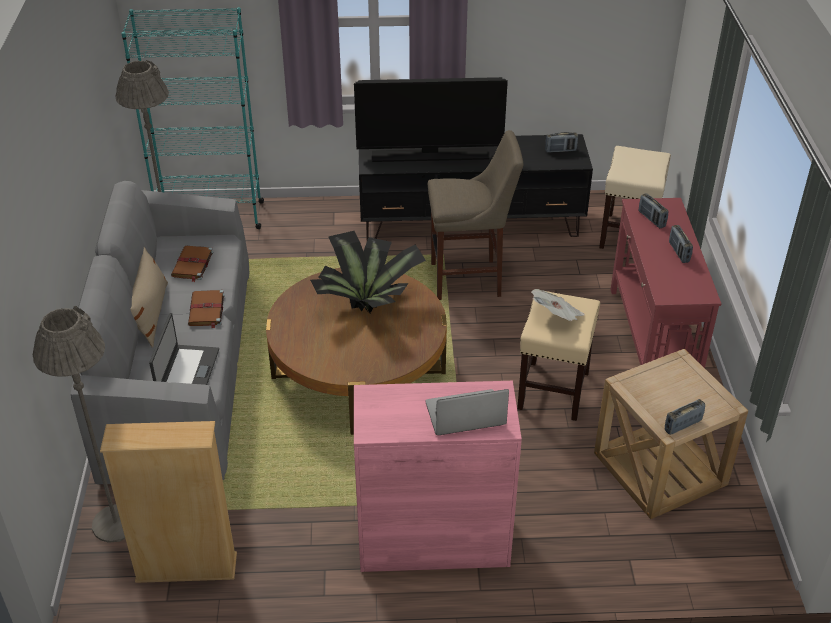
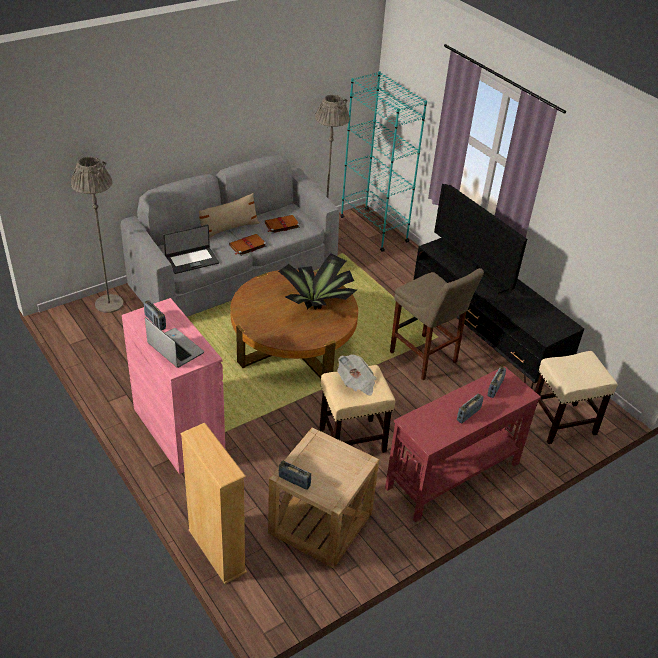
camera: 55 degrees right, 0 degrees up
beige bookcase [100,421,237,583] -> beige bookcase moved to [181,423,247,584]
radio [545,132,578,153] -> radio moved to [144,300,166,330]

